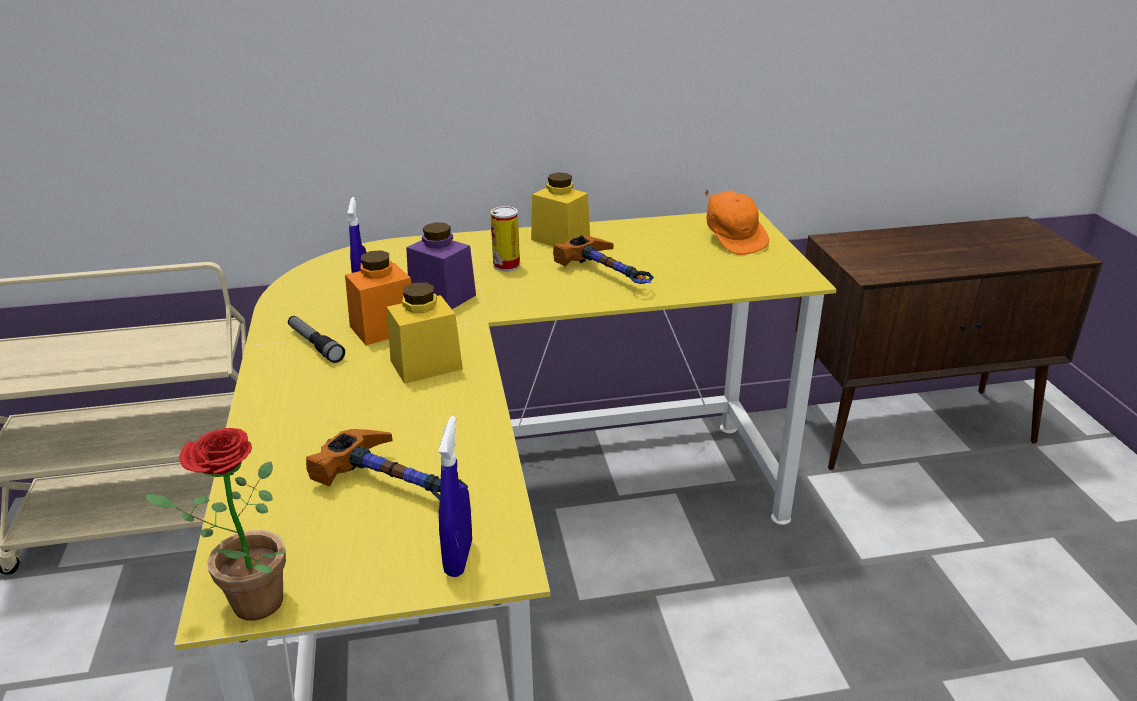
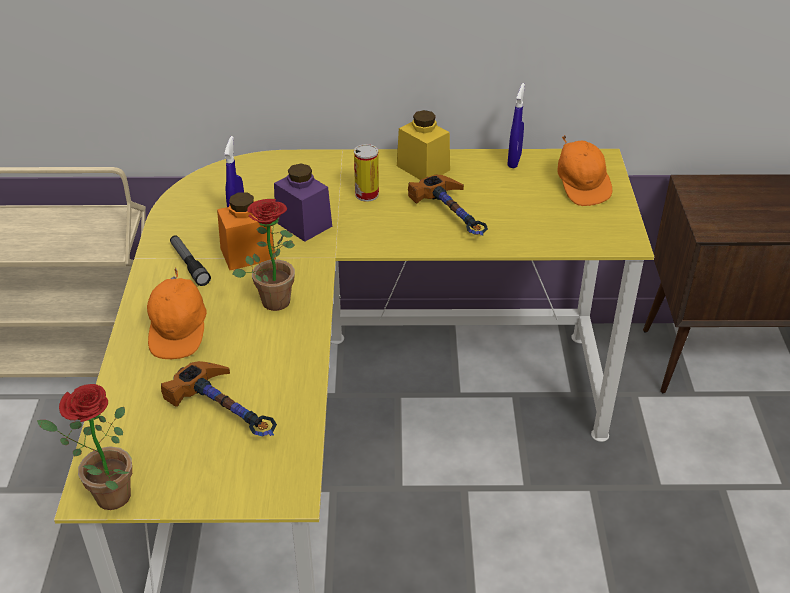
camera: 10 degrees right, 10 degrees up
yellow jar [387,283,463,384] -> potted plant [232,199,295,311]
blue spray bottle [438,416,472,577] -> blue spray bottle moved to [508,83,525,168]
none -> orange cap [147,267,207,359]

